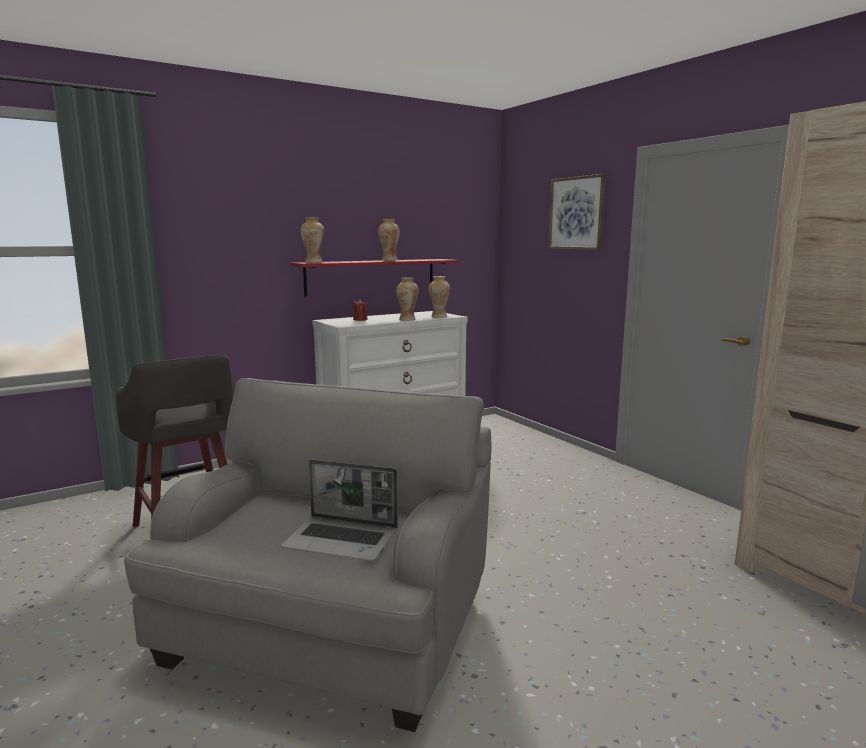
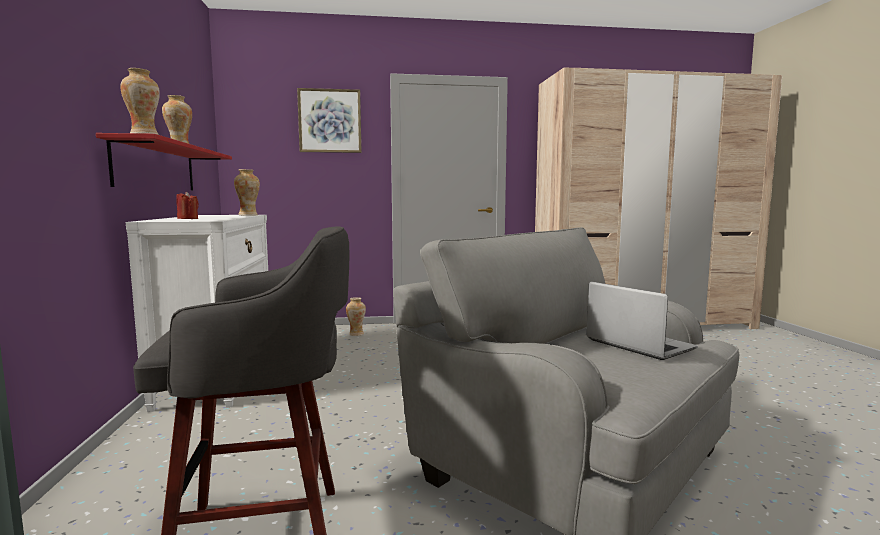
camera: 65 degrees left, 5 degrees down
laptop [281,459,398,561] -> laptop turned 75 degrees counterclockwise [587,281,698,360]
vase [396,277,419,321] -> vase moved to [346,297,366,336]

